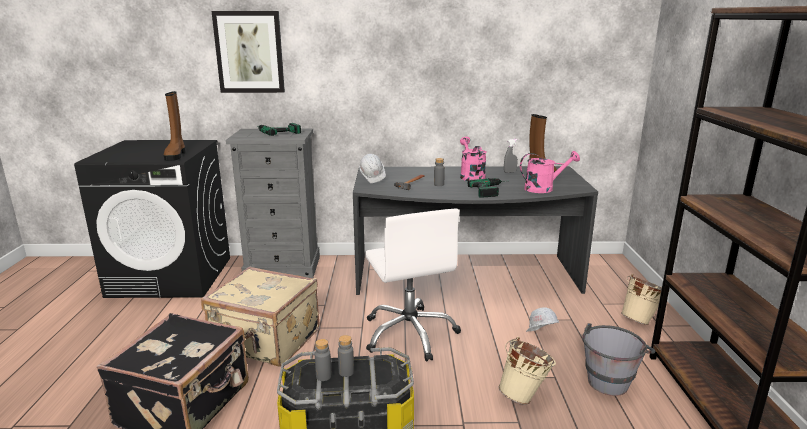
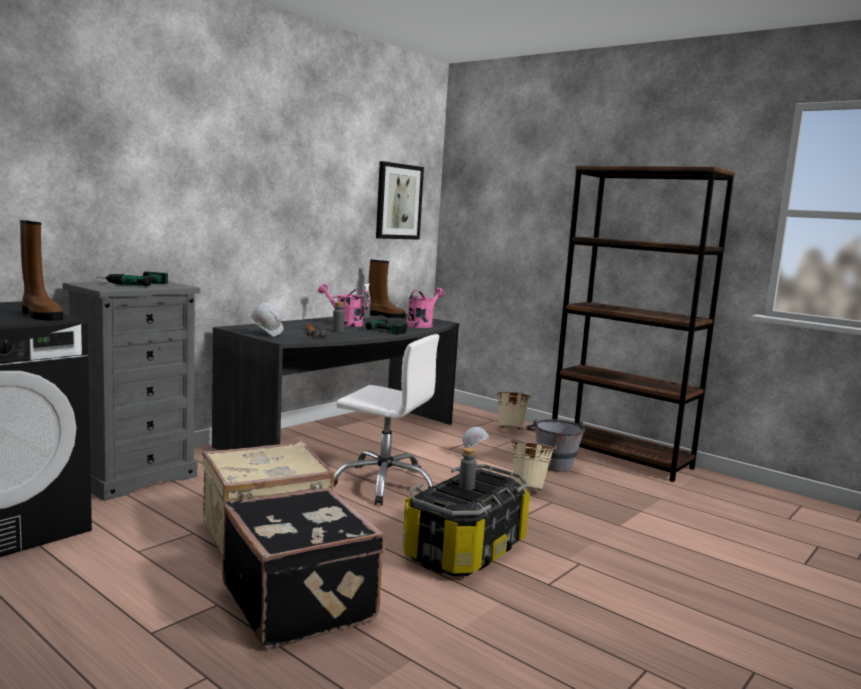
camera: 50 degrees left, 10 degrees down
picture [211,11,285,93] -> picture moved to [376,161,424,240]
grey bottle [315,339,332,381] -> none

